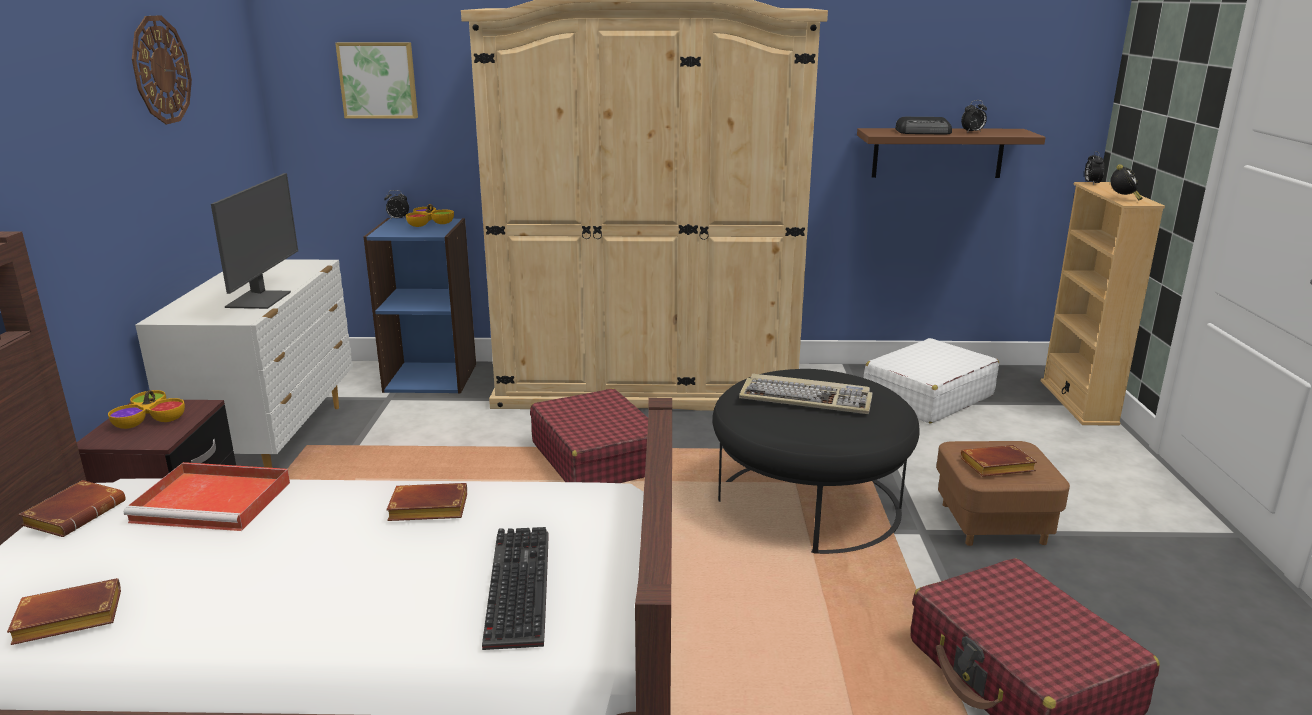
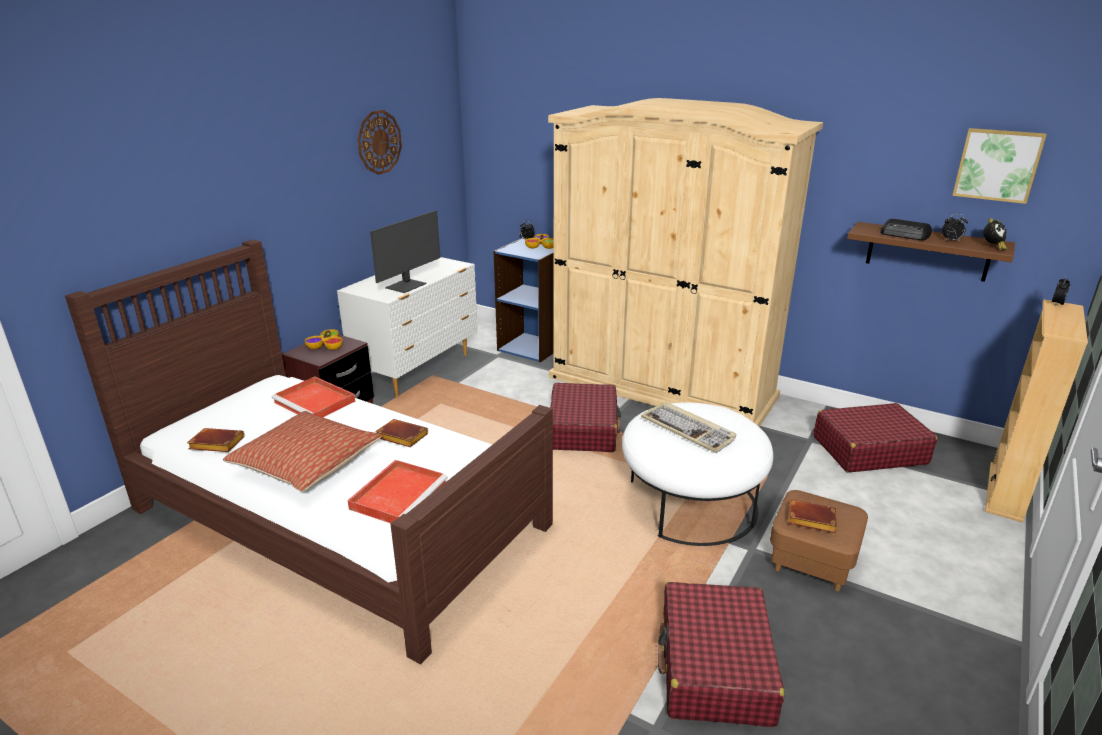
camera: 30 degrees right, 5 degrees up
brown book [19,480,125,537] -> none
picture [335,42,418,119] -> picture moved to [952,128,1047,204]
keyboard [482,527,548,650] -> red tray [347,460,448,523]
black ottoman [712,369,920,554] -> white ottoman [622,402,773,546]
white suitcase [864,338,999,424] -> red suitcase [814,403,938,472]
alarm clock [1111,164,1142,201] -> alarm clock moved to [983,218,1007,250]
none -> pillow [223,411,382,492]

